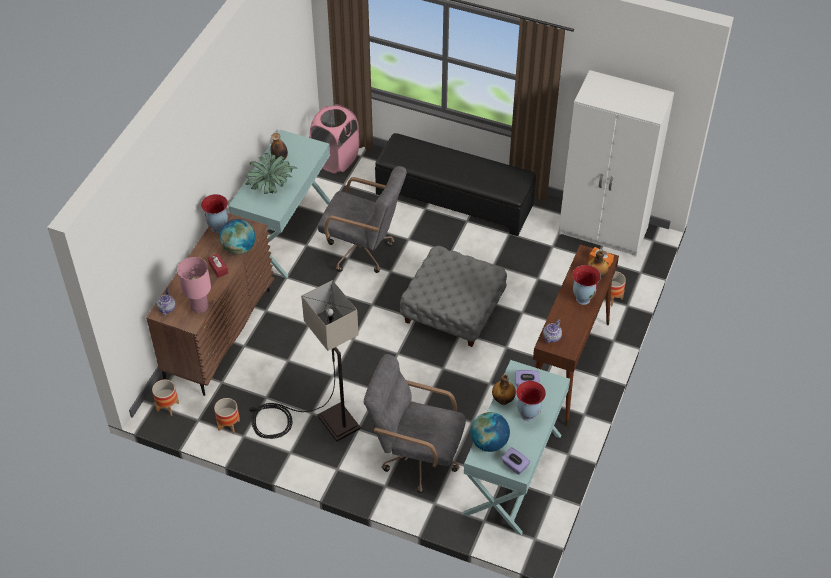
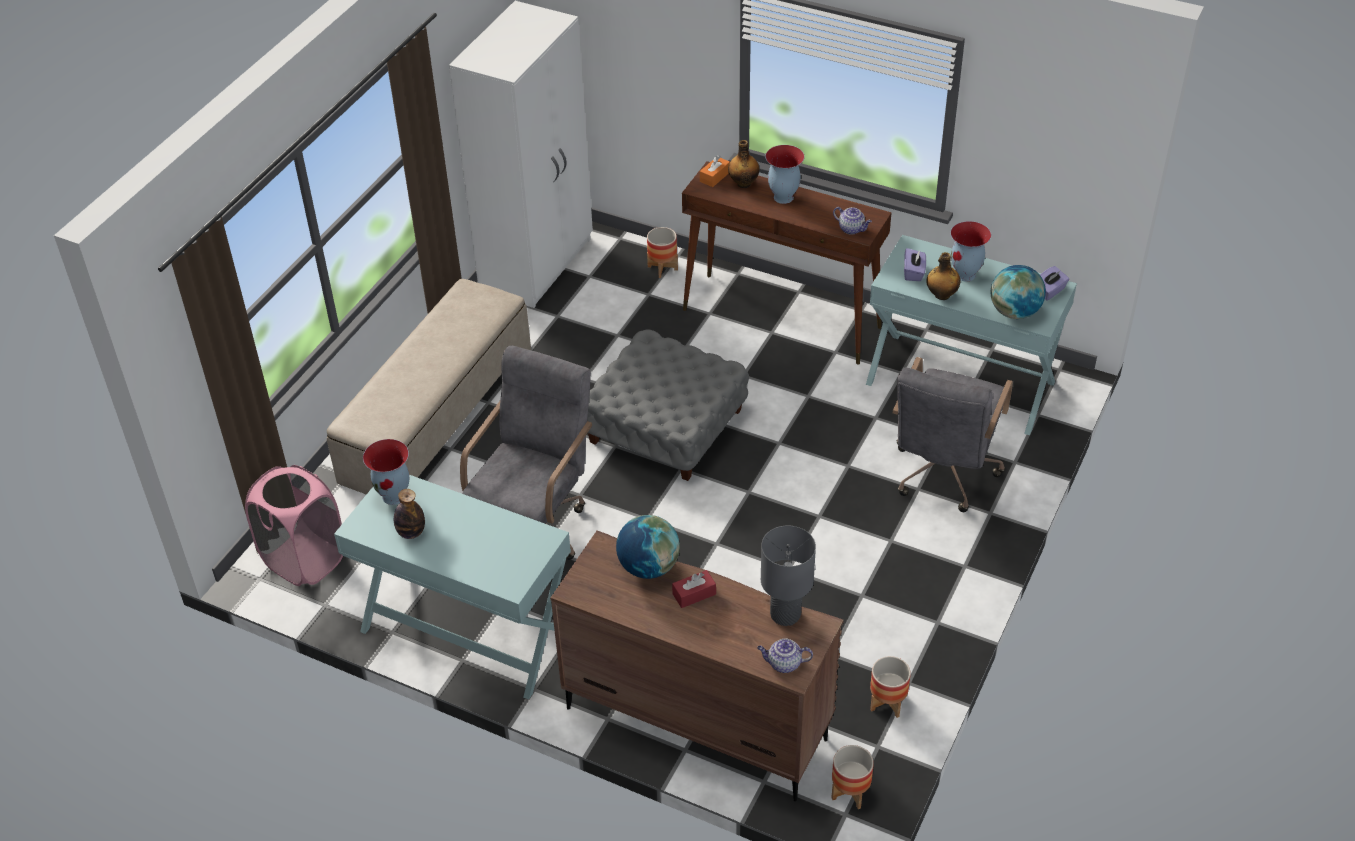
camera: 85 degrees left, 5 degrees down
pink table lamp [177,257,211,314] -> grey table lamp [761,526,816,626]
vase [201,194,228,233] -> vase moved to [363,439,409,505]
potted plant [245,153,298,194] -> none
floor lamp [249,280,361,441] -> none
black bench [375,133,536,236] -> beige bench [327,279,531,494]

